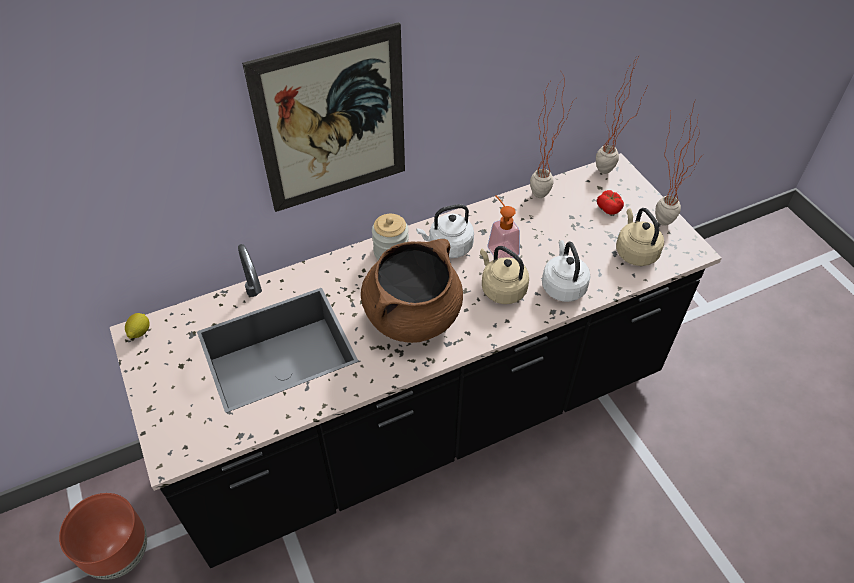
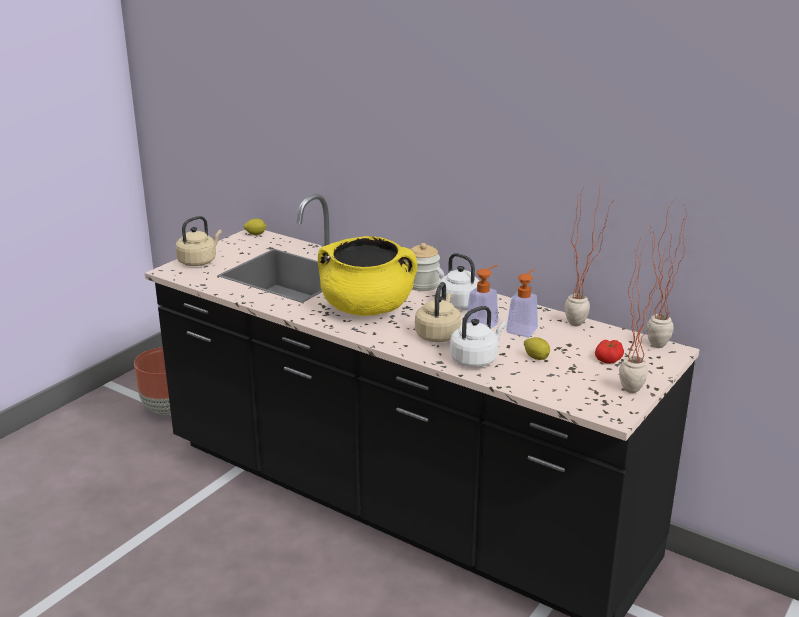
camera: 60 degrees right, 25 degrees down
picture [242,22,405,212] -> none
brown cooking pot [361,239,463,343] -> yellow cooking pot [318,236,417,316]
beige kettle [616,208,664,266] -> beige kettle moved to [175,216,222,266]
none -> soap dispenser [506,269,538,337]
none -> lemon [524,337,550,360]

